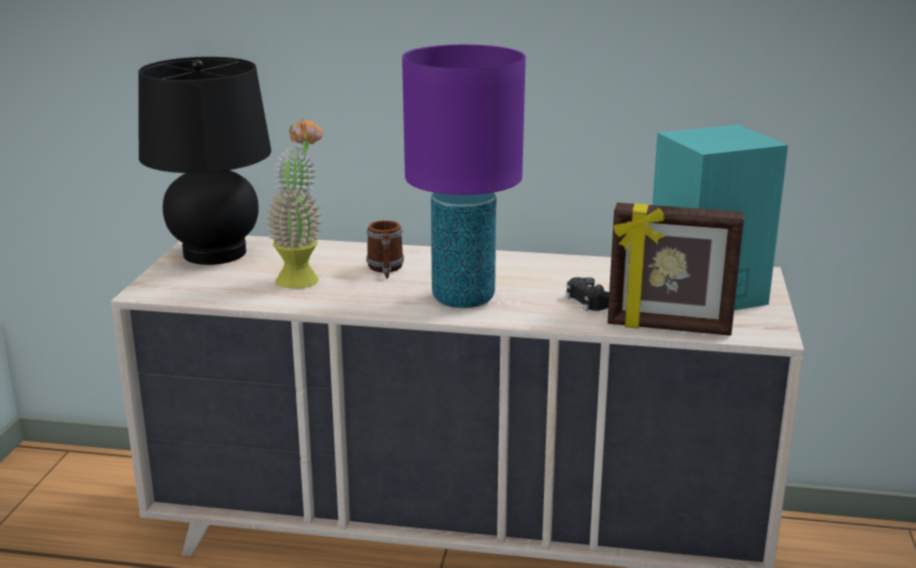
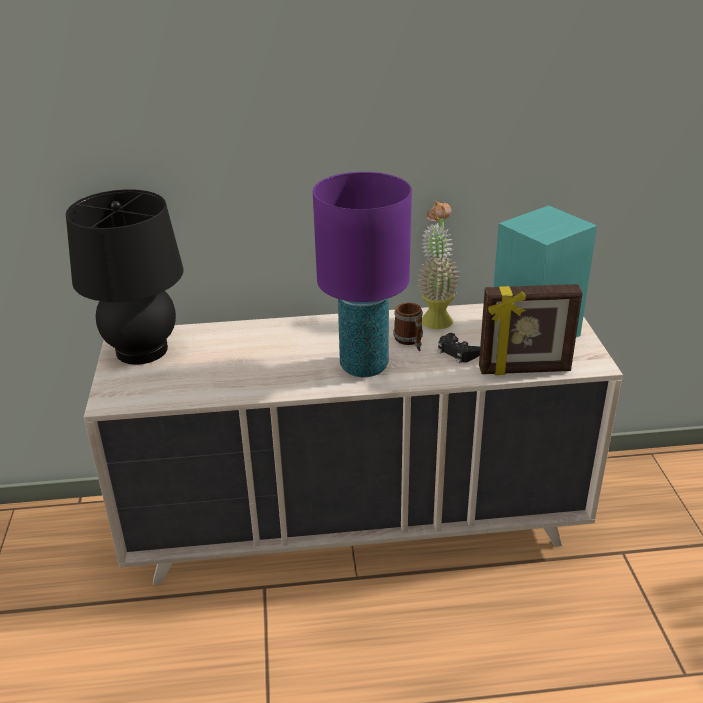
camera: 15 degrees left, 10 degrees up
potted plant [265,118,323,289] -> potted plant moved to [418,201,460,329]
mug [366,220,404,279] -> mug moved to [393,302,423,351]

